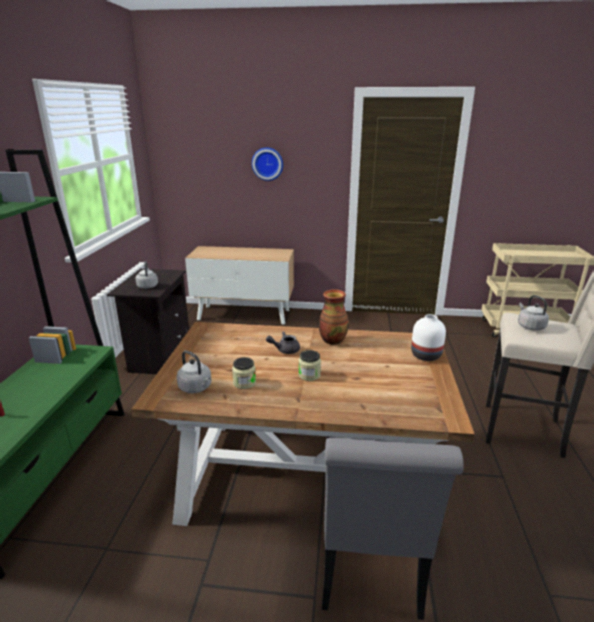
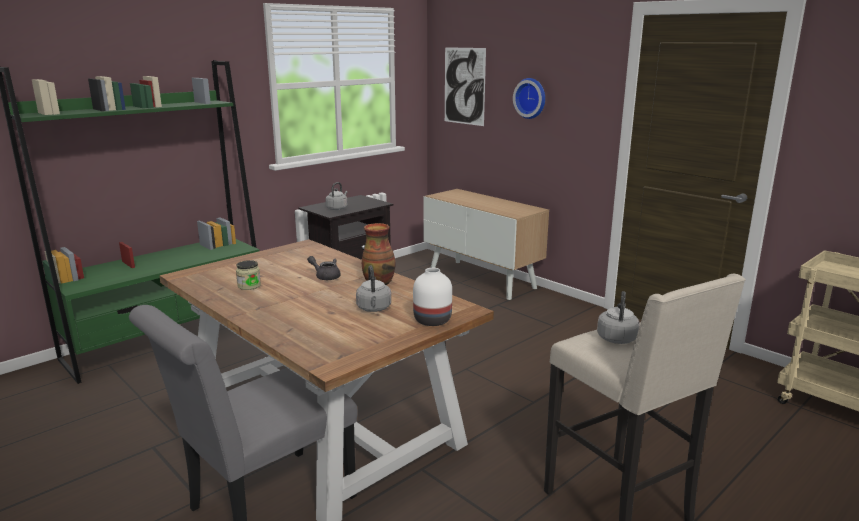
camera: 40 degrees right, 5 degrees down
grey kettle [177,350,211,393] -> grey kettle moved to [356,265,391,312]
jar [299,350,321,381] -> none
none -> picture [445,47,486,126]

